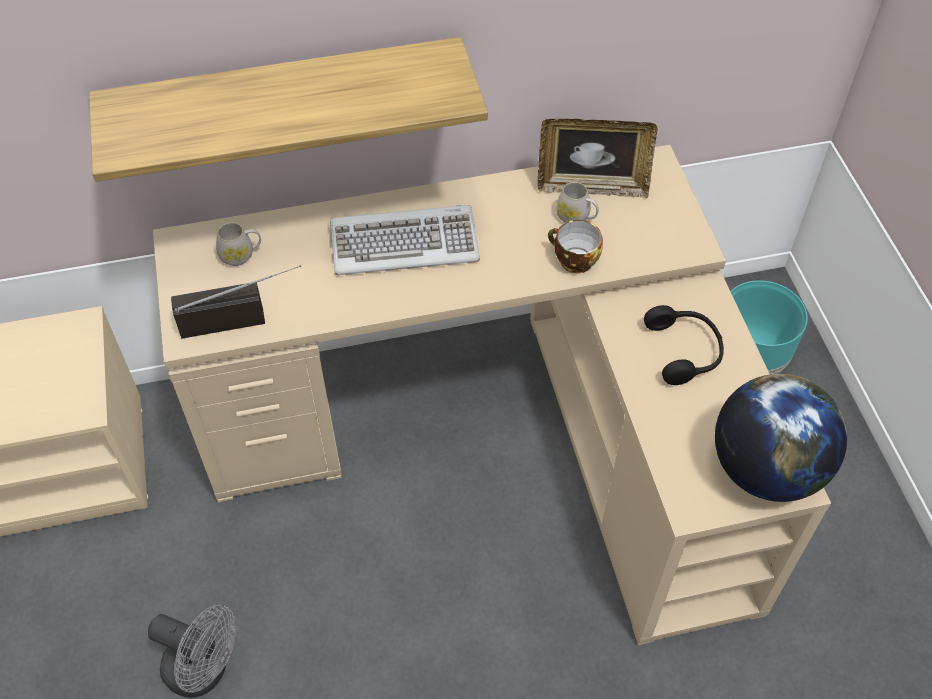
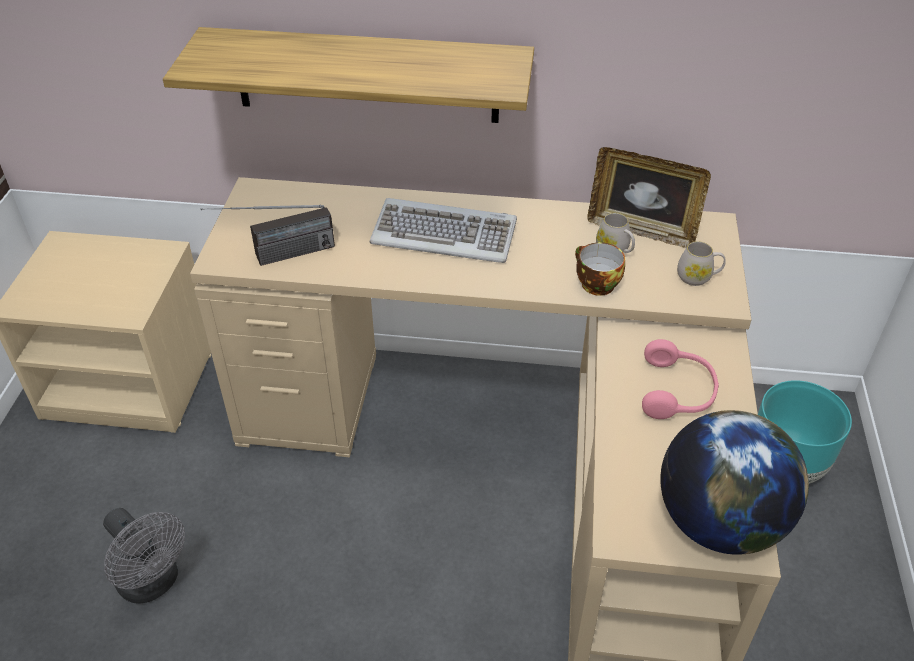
camera: 20 degrees right, 10 degrees down
radio [171,265,301,339] -> radio turned 150 degrees clockwise [201,205,335,266]
white mug [216,222,261,266] -> white mug moved to [677,241,726,286]
black headphones [644,305,724,385] -> pink headphones [642,339,719,419]

